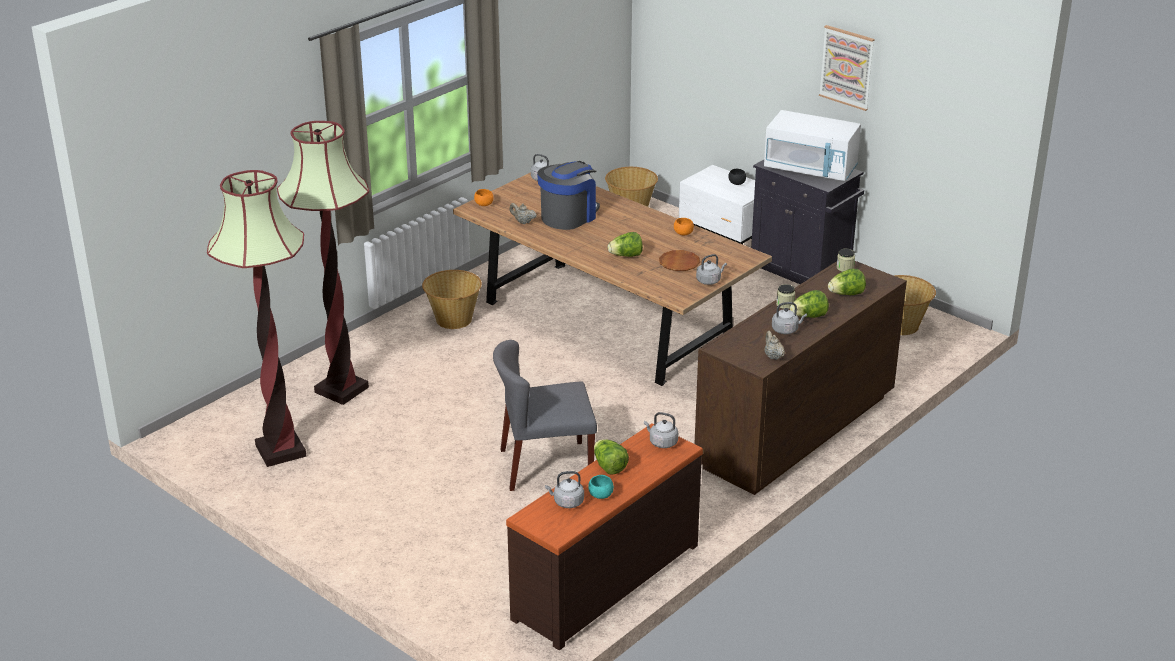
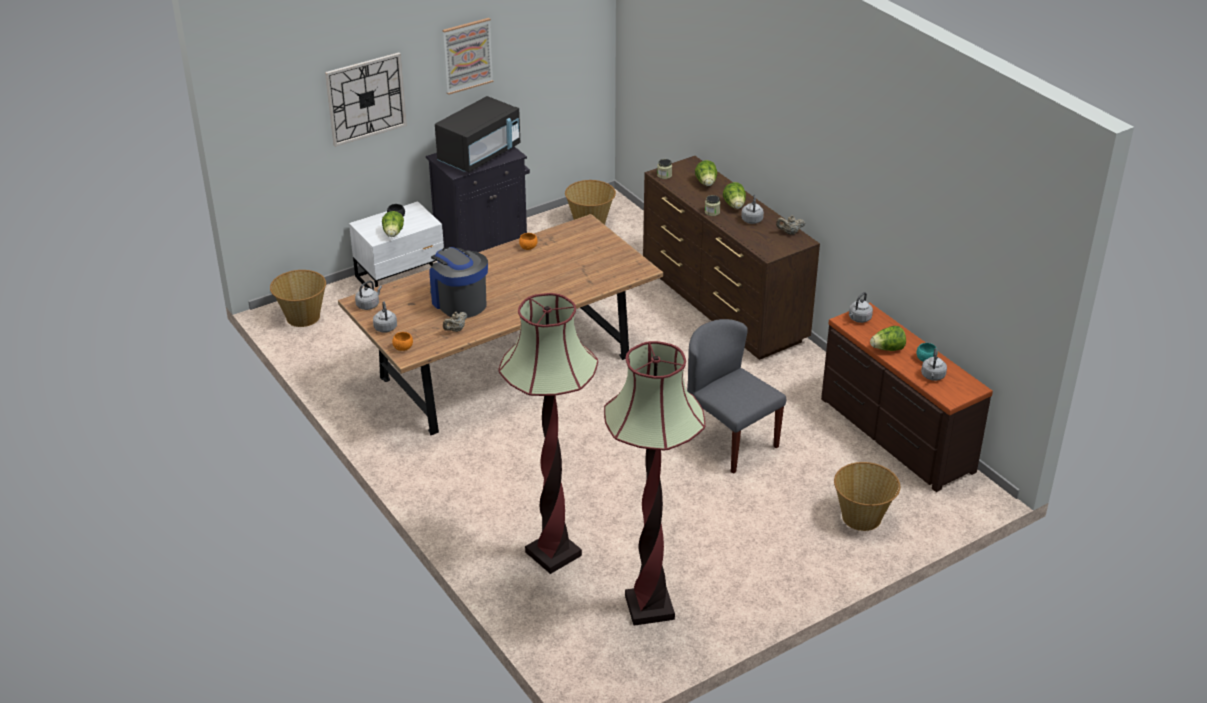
camera: 75 degrees left, 5 degrees up
basket [422,270,482,329] -> basket moved to [834,462,900,531]
grey chair [493,340,597,491] -> grey chair turned 135 degrees clockwise [687,319,786,474]
lettuce [608,232,643,257] -> lettuce moved to [382,211,404,237]
brown plate [659,250,700,271] -> none
grey kettle [696,254,727,285] -> grey kettle moved to [373,301,397,333]
white microwave [764,110,861,181] -> black microwave [435,96,520,172]
none -> wall clock [325,53,407,147]

